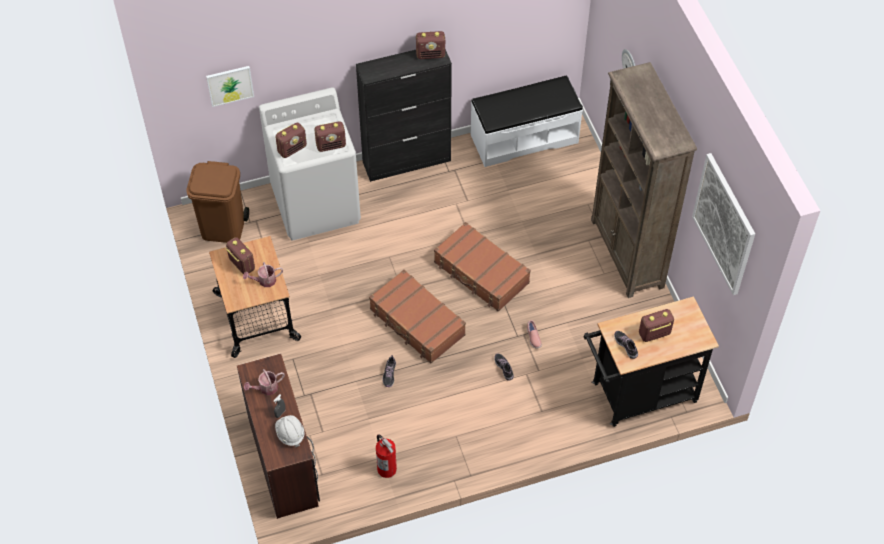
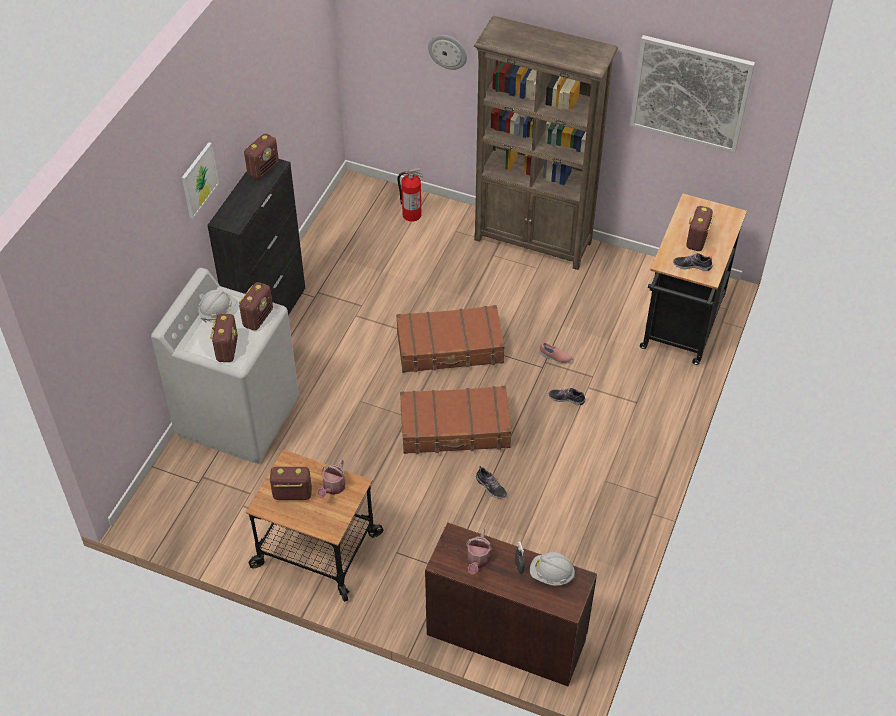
camera: 50 degrees left, 5 degrees down
brown trash can [187,161,249,243] -> none
picture [206,66,254,107] -> picture moved to [182,142,219,219]
fire extinguisher [376,434,397,478] -> fire extinguisher moved to [397,168,423,222]
white bench [471,76,583,167] -> none
none -> white hard hat [198,289,236,322]

